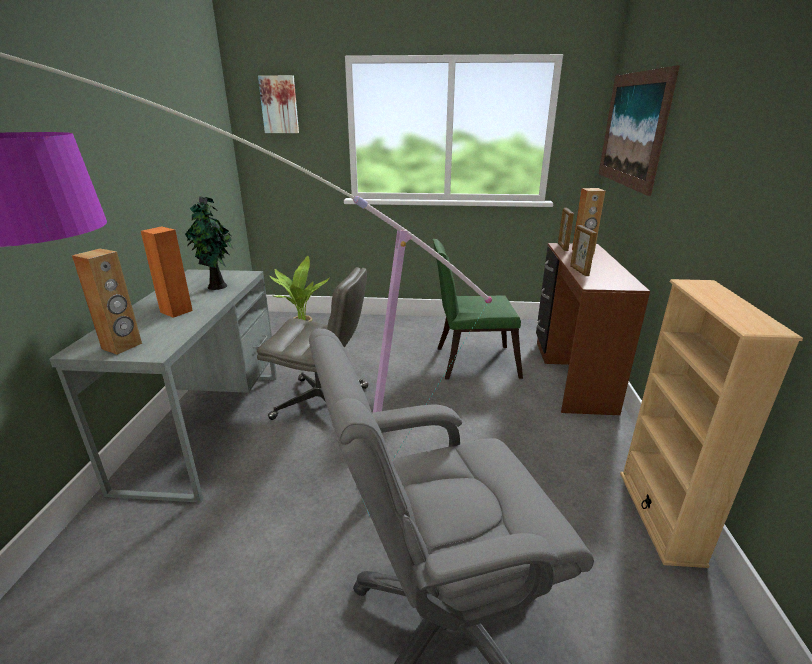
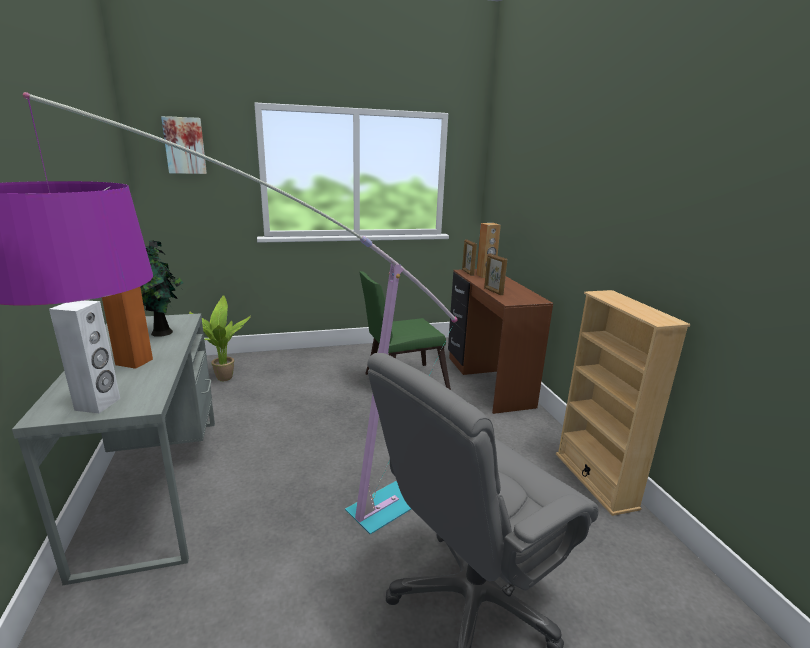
camera: 20 degrees left, 5 degrees down
brown speaker [72,248,142,355] -> white speaker [49,300,120,413]
grey office chair [257,267,368,420] -> none
picture [599,65,680,196] -> none

